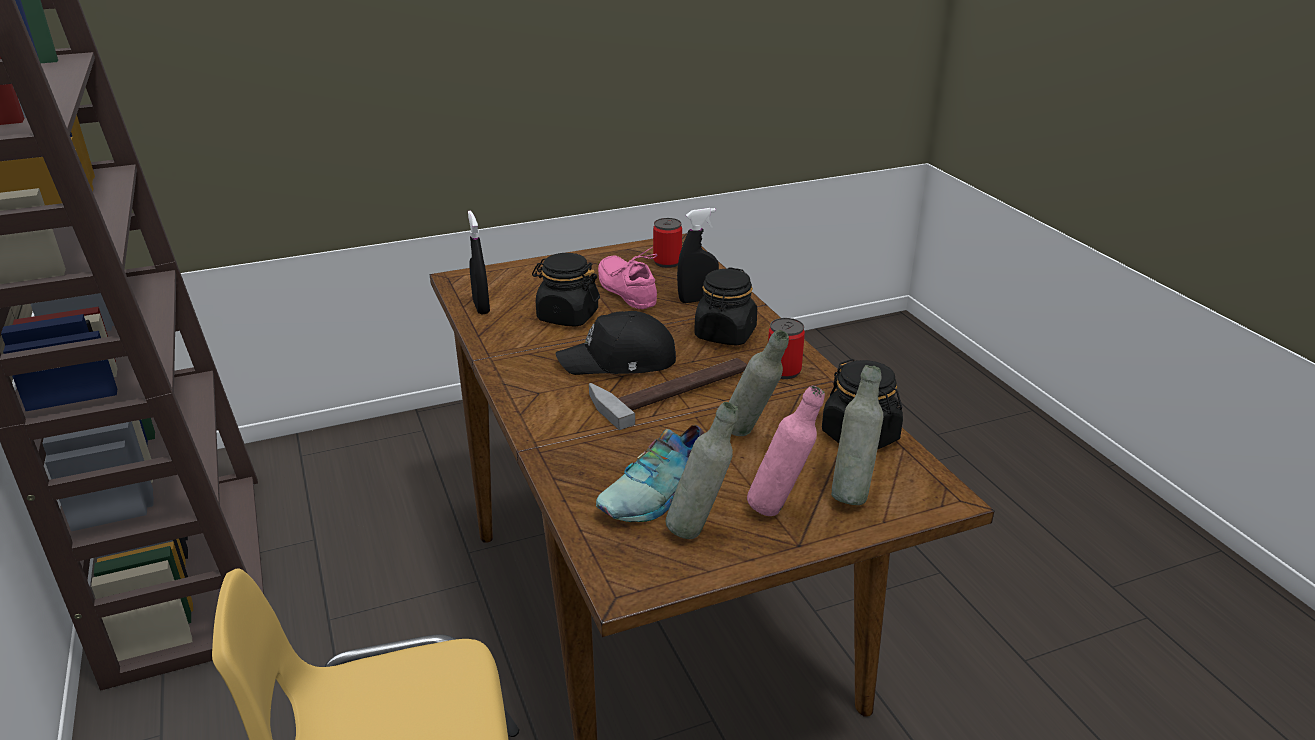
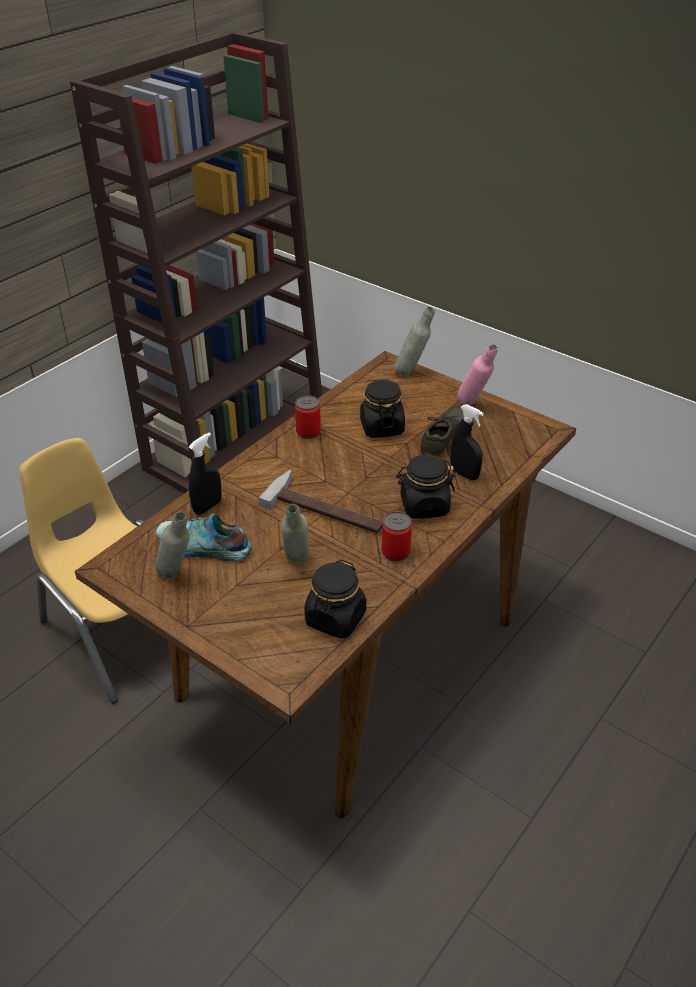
camera: 60 degrees right, 10 degrees up
black spray bottle [468,211,490,315] -> black spray bottle moved to [189,432,222,515]
black cap [555,311,676,375] -> none
pink shoe [598,247,657,309] -> grey shoe [421,406,464,457]
can [653,218,682,268] -> can moved to [295,395,321,439]
pink bottle [747,386,825,516] -> pink bottle moved to [457,344,498,405]
grey bottle [831,365,883,505] -> grey bottle moved to [394,307,435,376]

